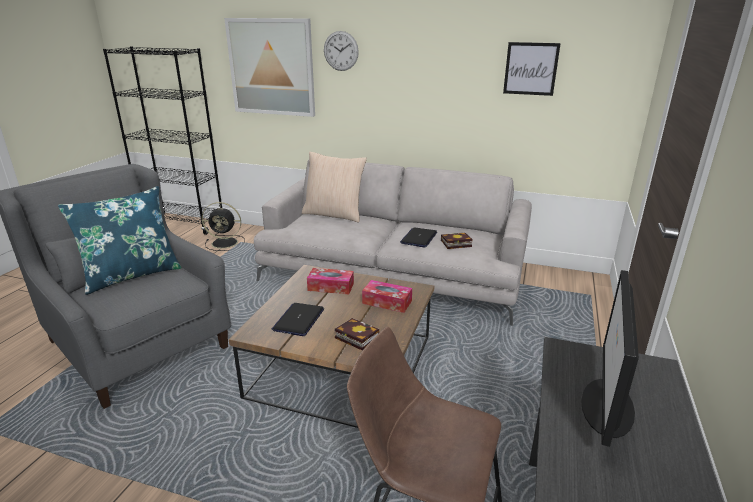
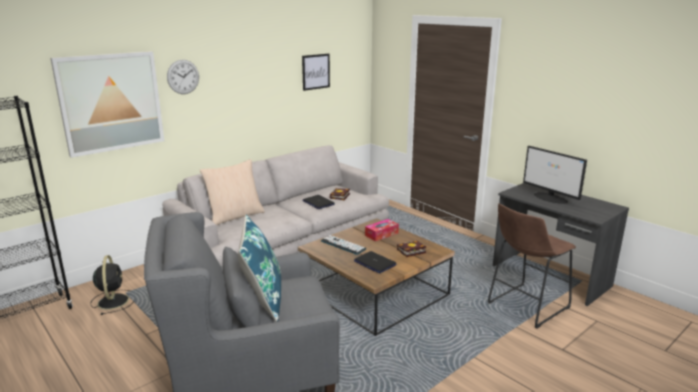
camera: 60 degrees left, 5 degrees down
black fan [202,202,245,251] -> black fan turned 45 degrees counterclockwise [90,255,134,315]
tissue box [307,268,354,294] -> keyboard [321,235,366,255]

